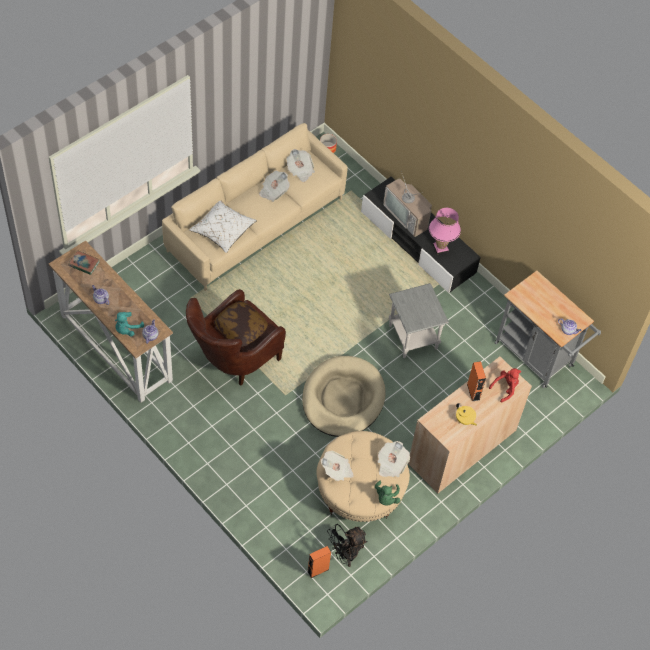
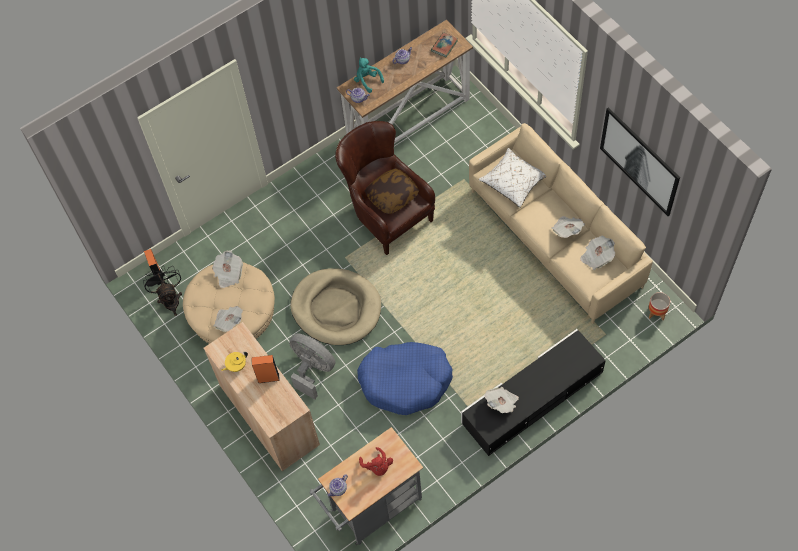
camera: 105 degrees right, 5 degrees up
green plush toy [375,480,400,505] -> none
television [383,171,432,237] -> none
grey side table [389,283,449,358] -> blue dog bed [357,342,453,415]
pink table lamp [429,208,461,254] -> newspaper [485,387,519,413]
red plush toy [489,368,521,403] -> red plush toy moved to [359,447,393,476]
none -> grey fan [289,333,336,400]
none -> picture [600,107,680,216]

